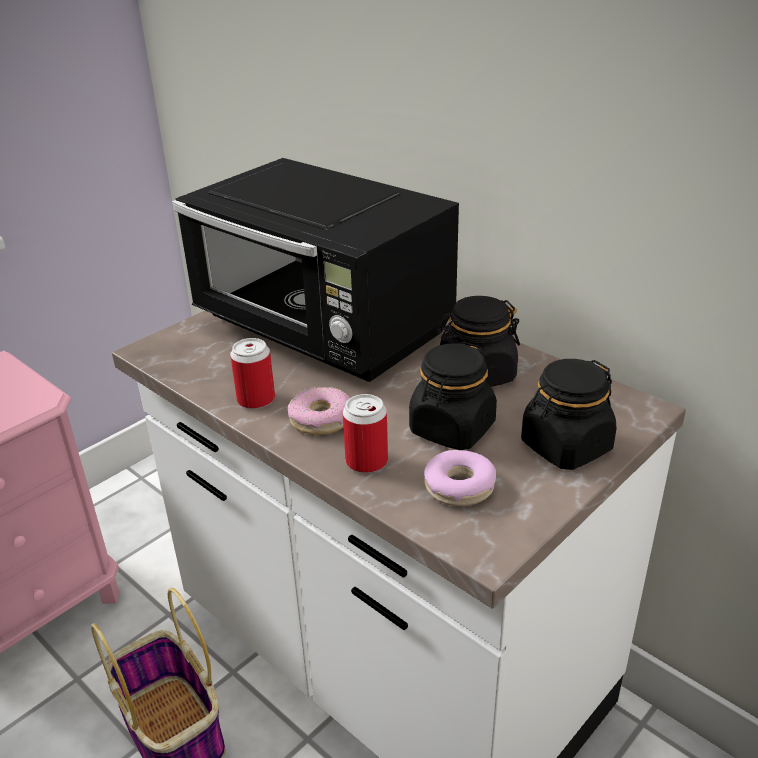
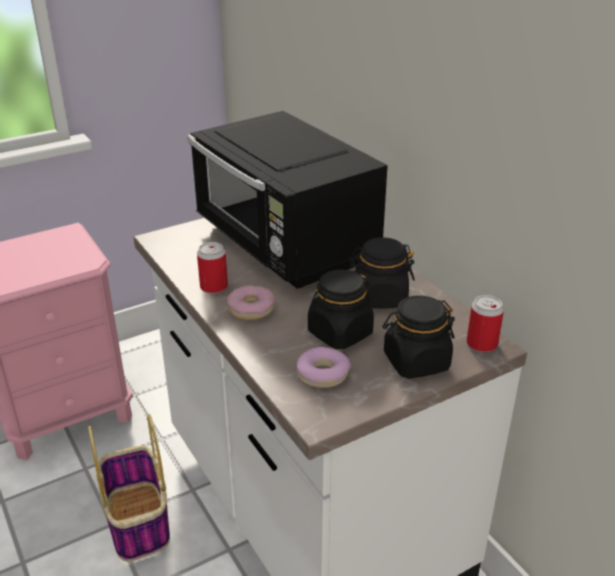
camera: 15 degrees right, 0 degrees up
can [343,394,388,473] -> can moved to [467,295,504,352]

